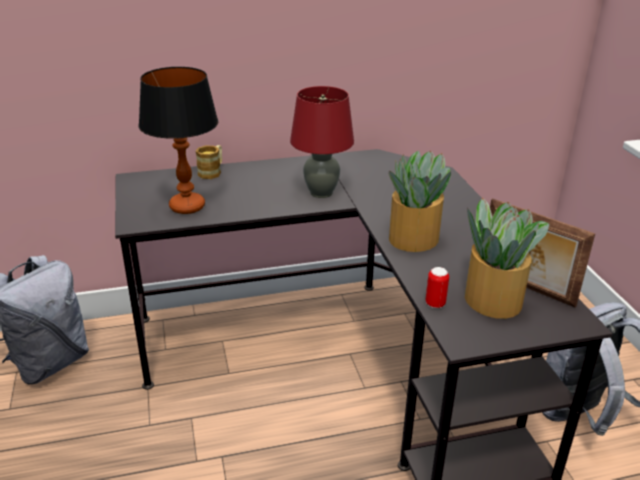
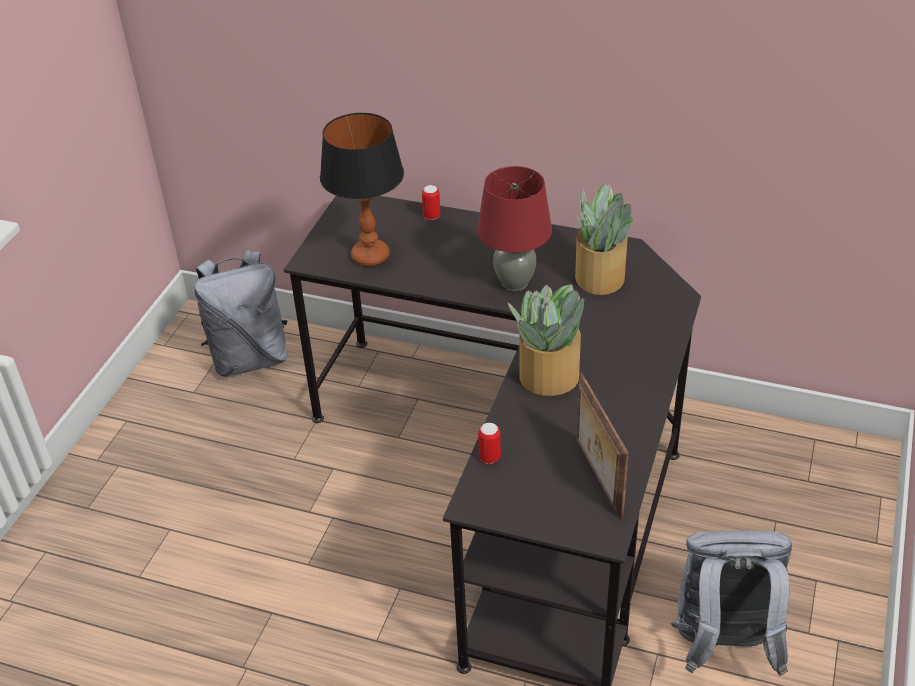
camera: 35 degrees right, 10 degrees up
mug [195,145,222,179] -> can [422,185,441,220]
potted plant [465,198,549,319] -> potted plant moved to [575,183,633,295]

